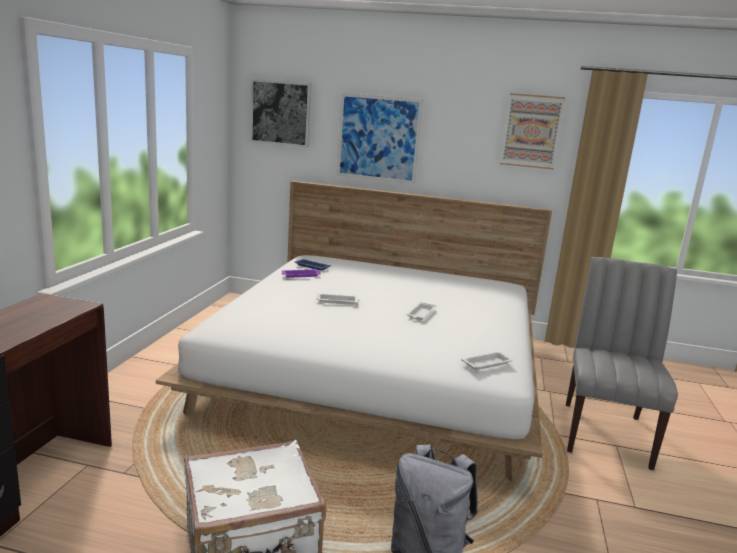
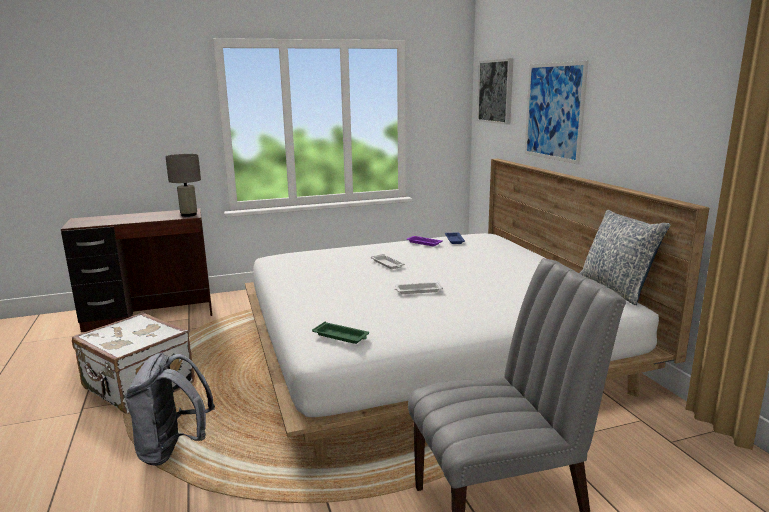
camera: 60 degrees right, 0 degrees up
white tray [461,352,513,370] -> green tray [312,322,369,344]
picture [500,93,565,169] -> none
none -> grey table lamp [166,154,201,217]
none -> pillow [580,210,670,305]

